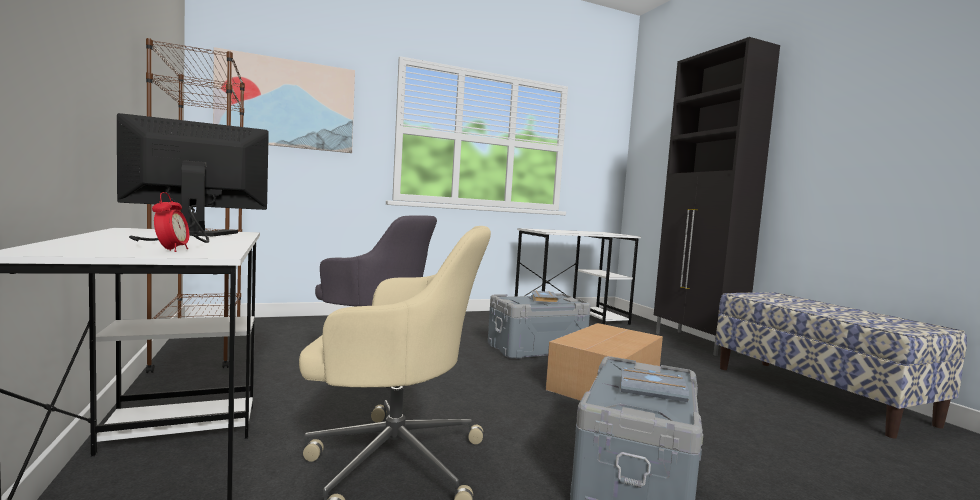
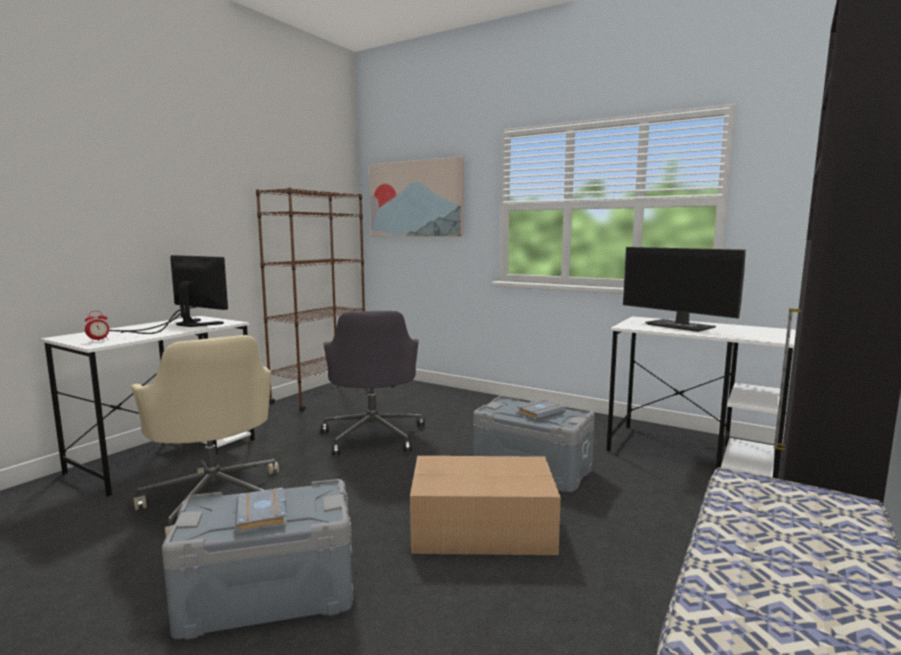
camera: 55 degrees right, 5 degrees up
none -> monitor [623,247,746,332]

